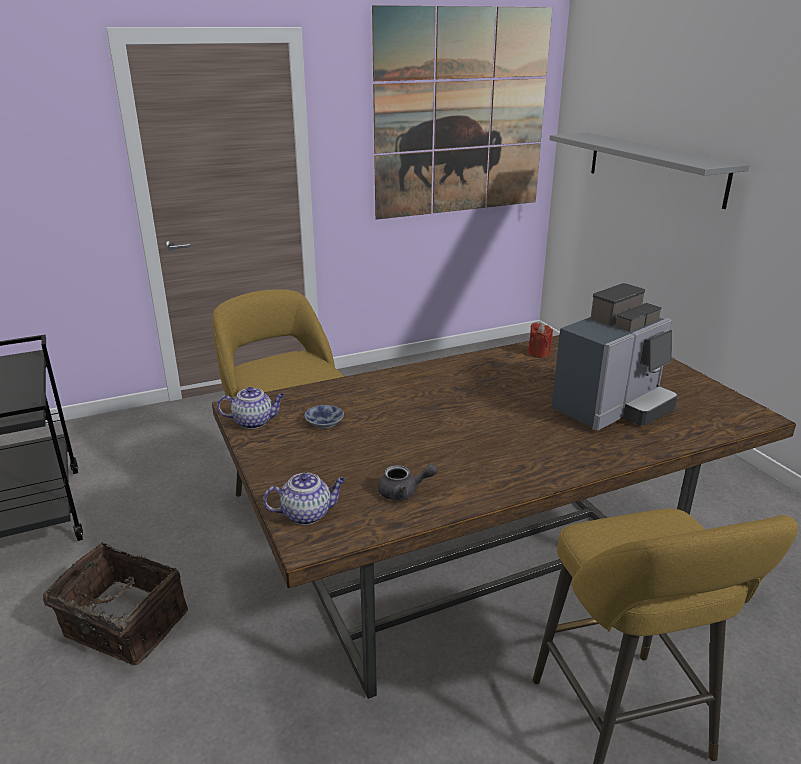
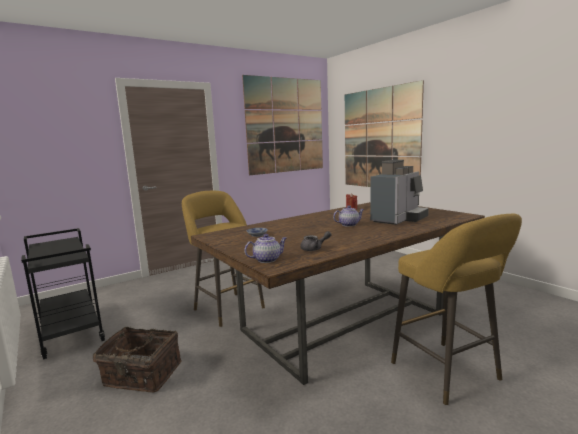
camera: 10 degrees left, 15 degrees down
teapot [217,387,285,429] -> teapot moved to [333,205,364,227]
grey shelf [549,133,750,209] -> picture [345,80,424,187]

